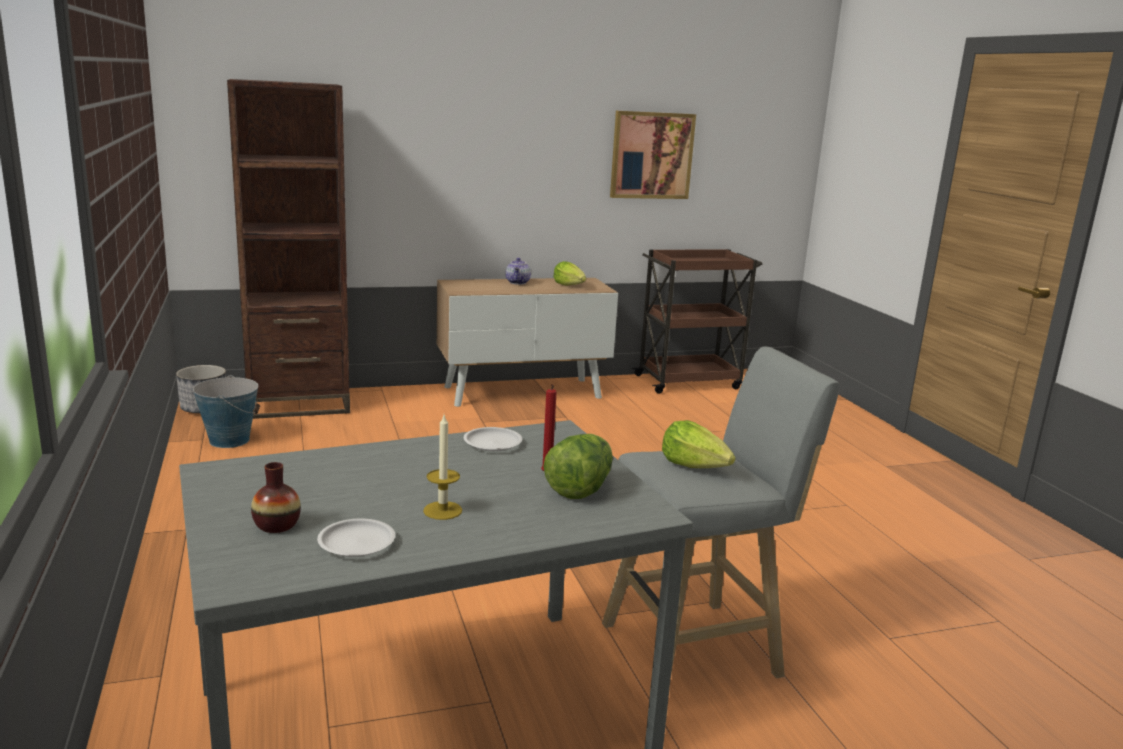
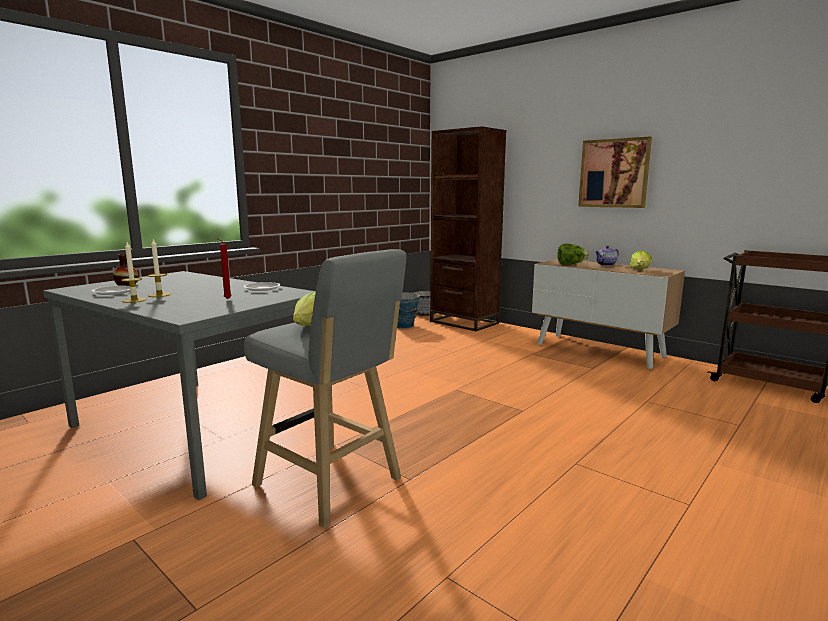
camera: 60 degrees right, 5 degrees down
lettuce [543,434,613,499] -> lettuce moved to [557,243,589,265]
picture [610,111,696,199] -> picture moved to [578,137,652,208]
none -> candle [121,242,147,303]

